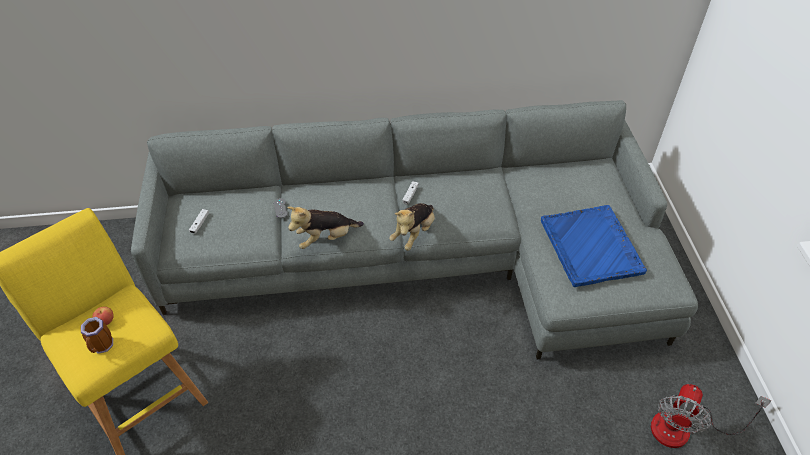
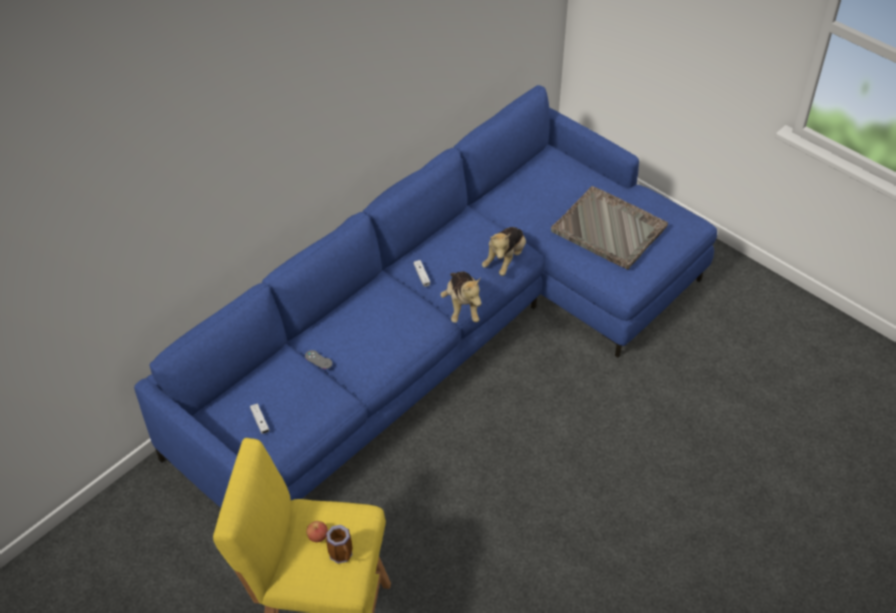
camera: 40 degrees left, 0 degrees up
grey sofa [131,100,698,359] -> blue sofa [134,85,717,508]
plush toy [287,207,364,249] -> plush toy moved to [482,227,526,276]
blue tray [541,205,647,287] -> grey tray [551,186,668,269]
fan [651,384,772,448] -> none

